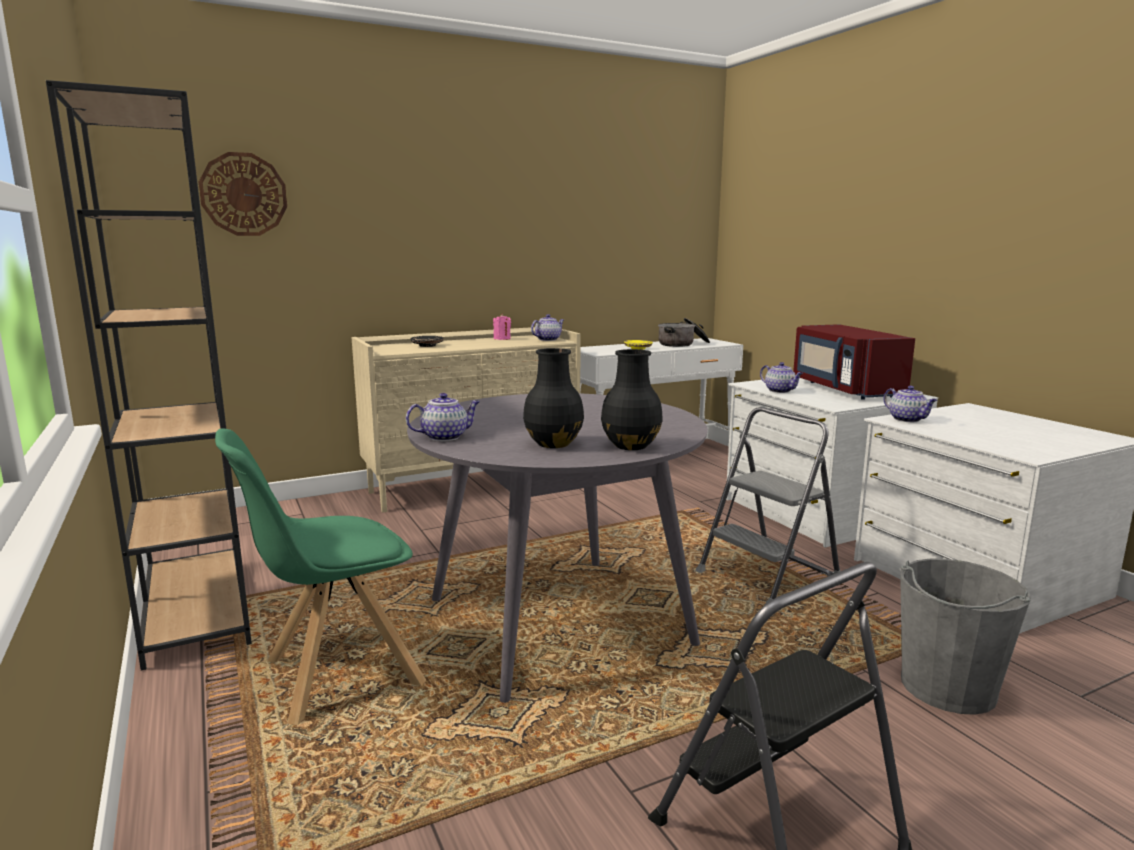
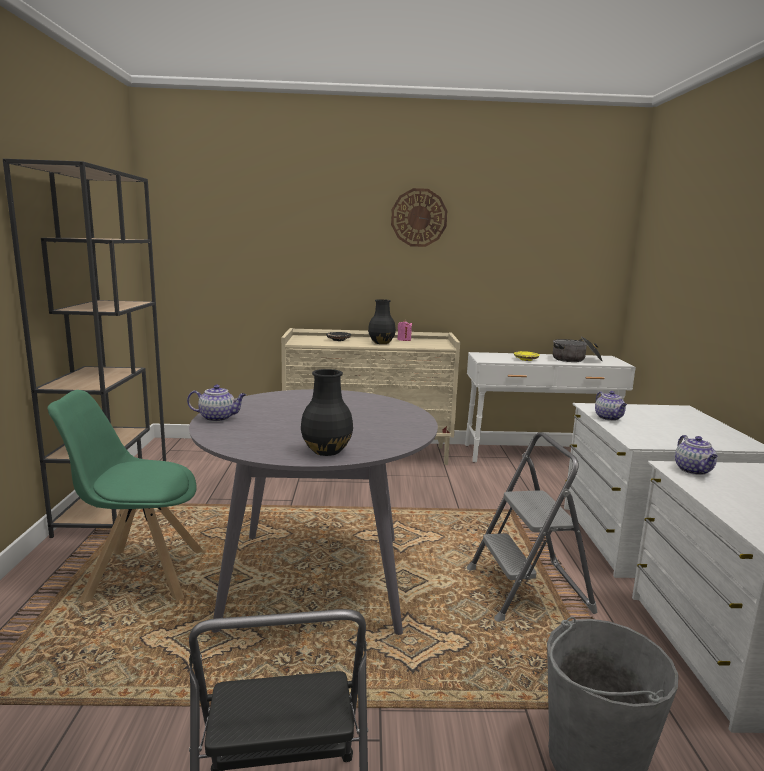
camera: 25 degrees right, 0 degrees up
wall clock [199,152,287,236] -> wall clock moved to [391,188,447,247]
black vase [523,348,584,448] -> black vase moved to [368,299,396,344]
teapot [531,314,564,341] -> none
red microwave [793,324,915,400] -> none

